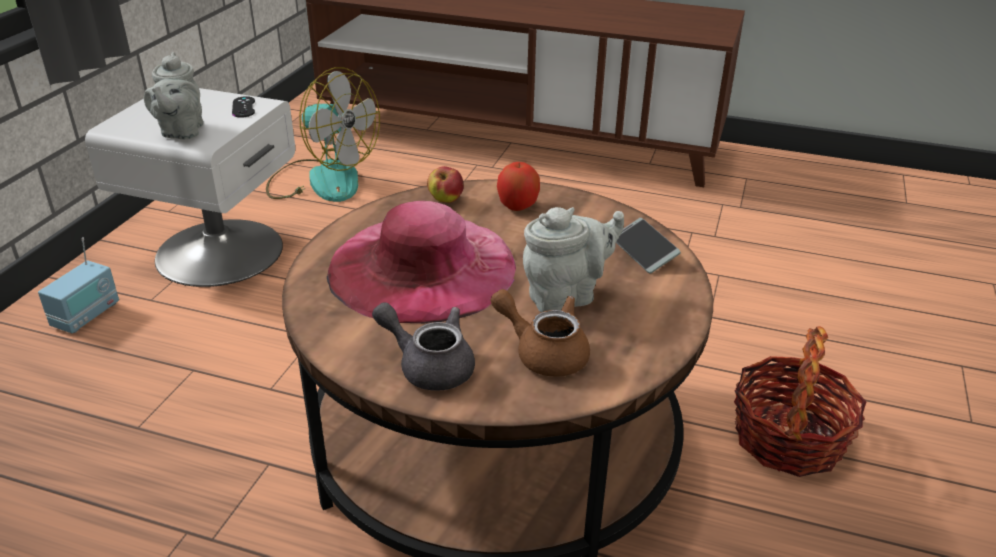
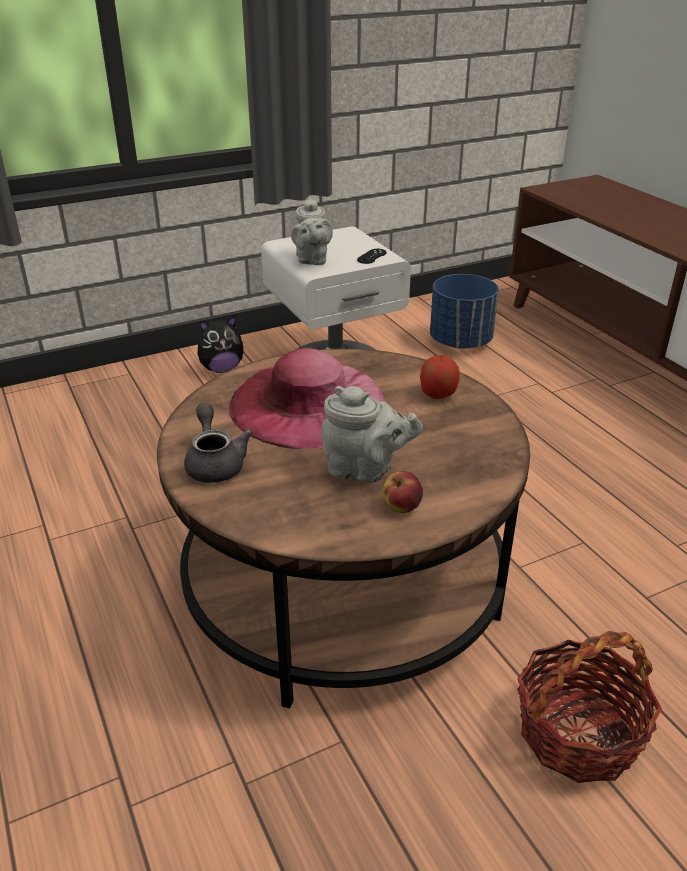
camera: 45 degrees right, 0 degrees up
radio [38,238,119,333] -> plush toy [198,316,243,373]
grey teapot [144,52,203,140] -> grey teapot turned 45 degrees counterclockwise [291,197,333,265]
fan [266,67,380,202] -> blue planter [430,274,499,349]
apple [427,166,464,203] -> apple moved to [382,471,423,513]
brown teapot [491,289,590,377] -> none
phone [616,218,681,274] -> none

